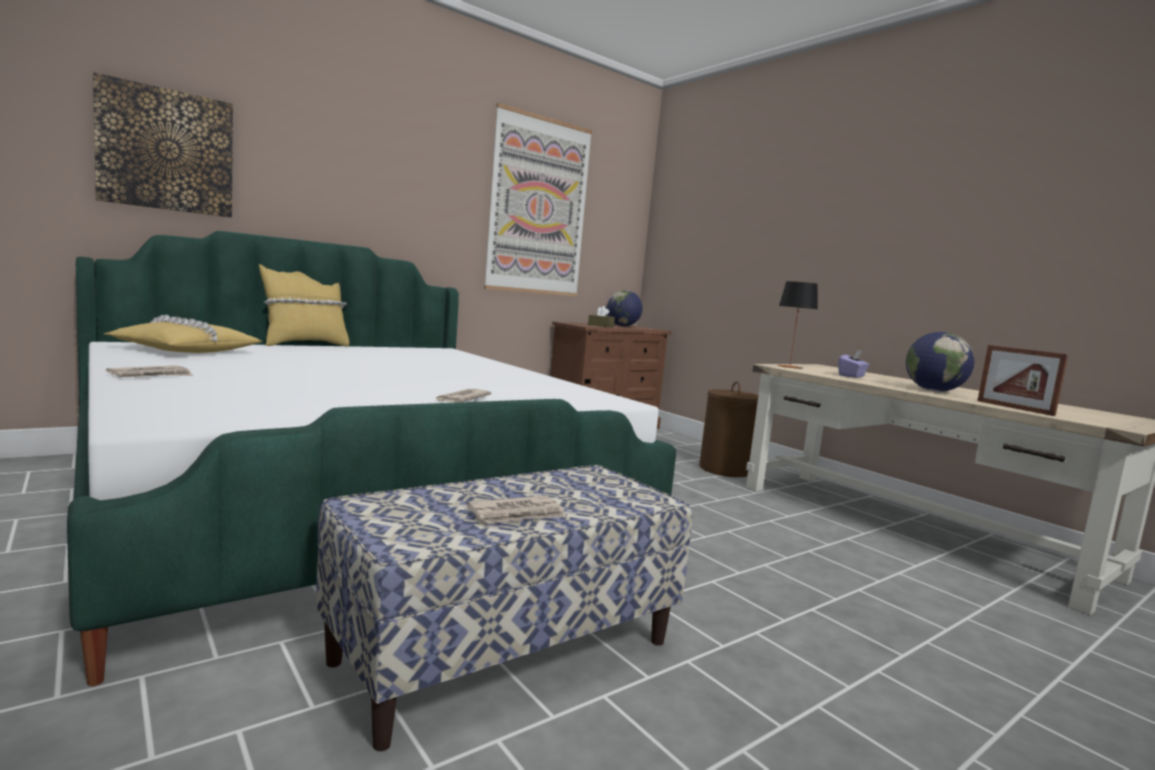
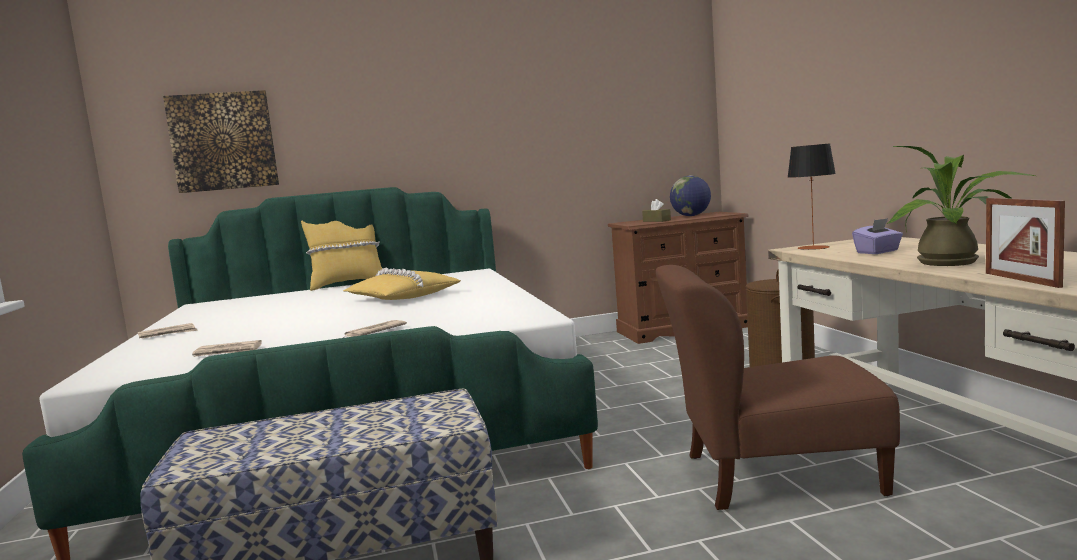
camera: 25 degrees right, 0 degrees up
yellow pillow [104,315,262,353] -> yellow pillow moved to [343,268,461,300]
newspaper [467,495,566,524] -> newspaper moved to [192,340,262,357]
picture [484,103,592,297] -> none
globe [906,332,974,392] -> potted plant [886,146,1035,266]
none -> brown chair [656,265,900,510]

